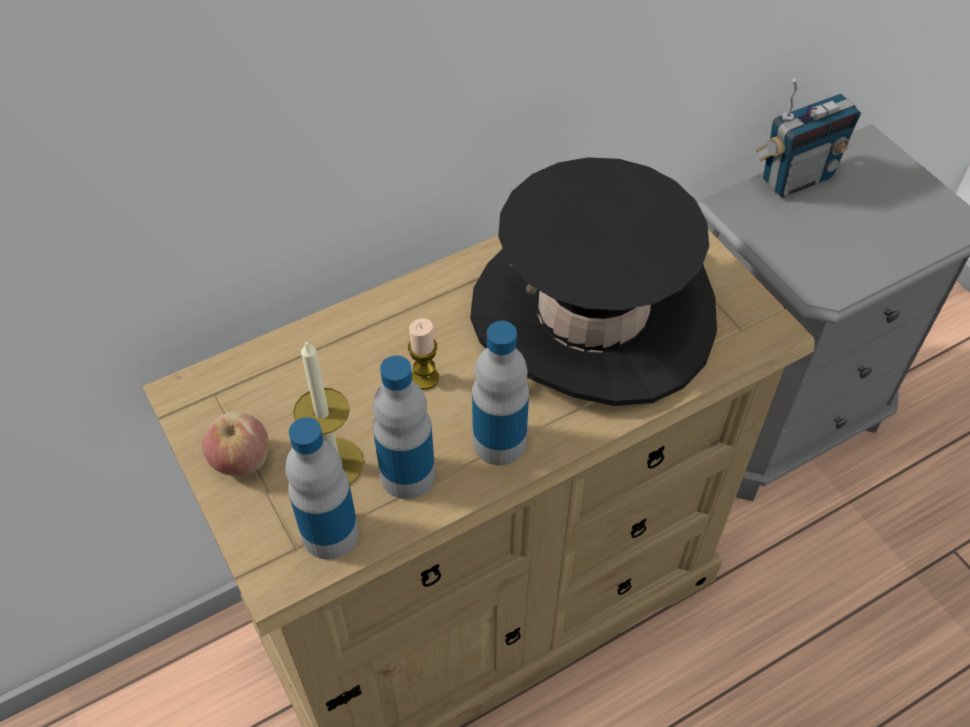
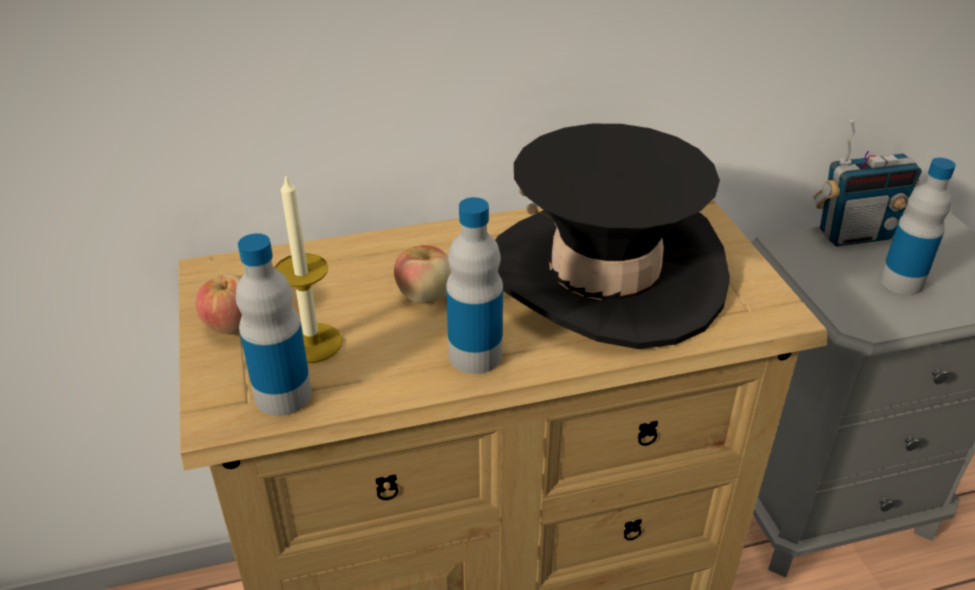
camera: 15 degrees right, 15 degrees down
bottle [373,355,435,499] -> bottle moved to [880,158,956,295]
candle [408,318,439,390] -> apple [394,245,451,303]

